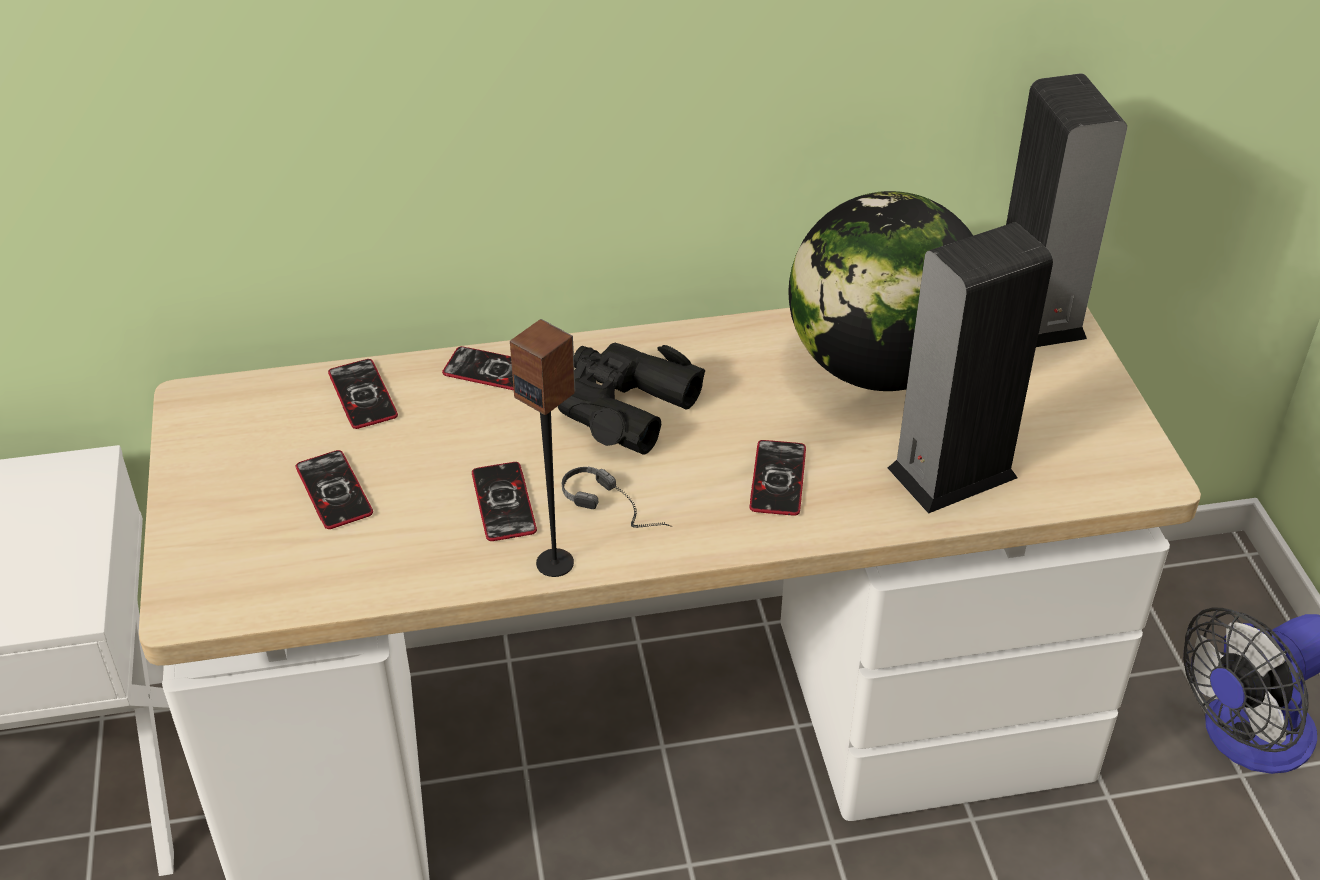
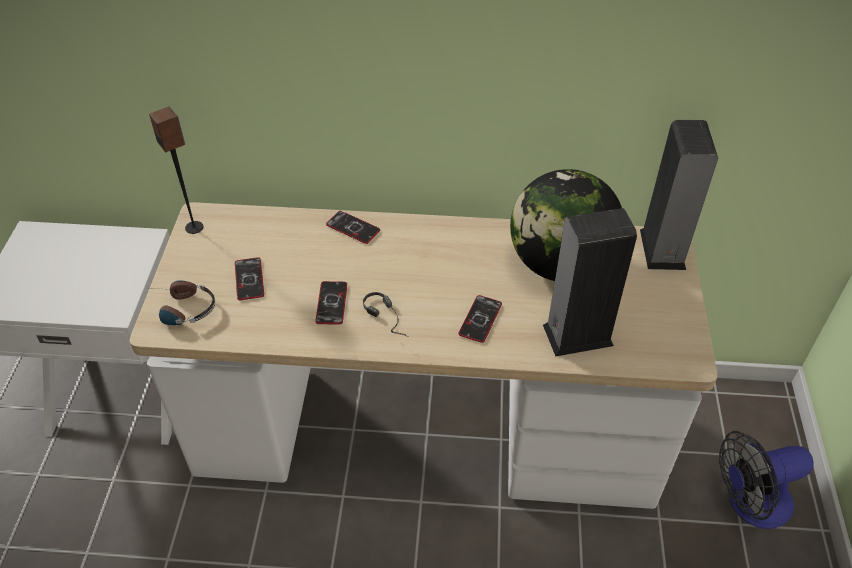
camera: 15 degrees right, 5 degrees up
phone [328,359,398,429] -> none
speaker [510,319,576,577] -> speaker moved to [149,106,203,234]
black binoculars [558,343,705,455] -> none
none -> headphones [157,280,215,325]

